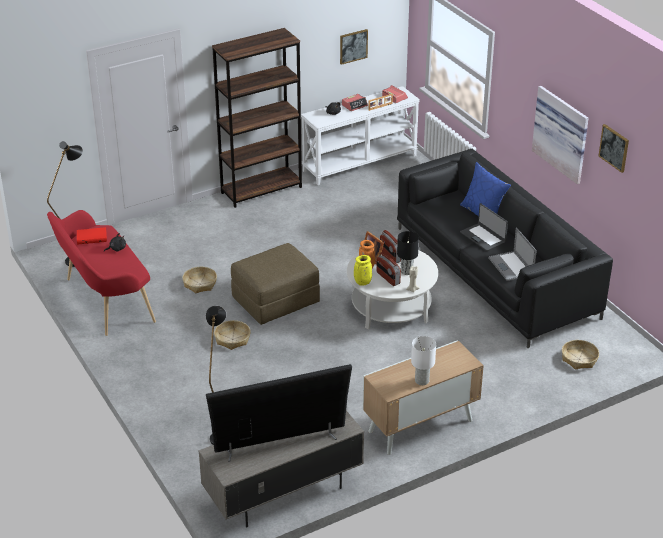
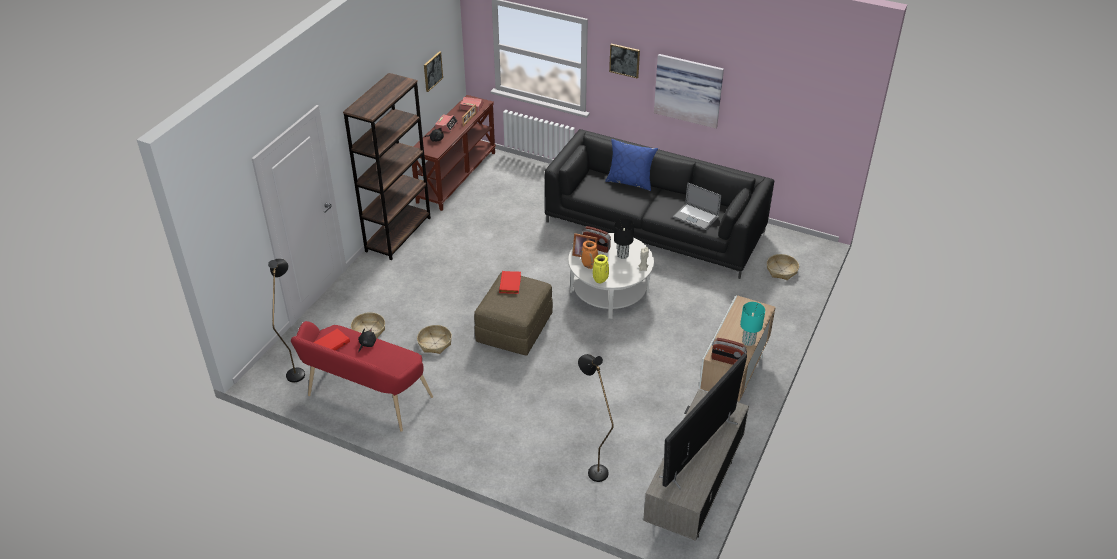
camera: 35 degrees left, 5 degrees up
basket [214,320,251,350] -> basket moved to [351,312,385,338]
white console table [301,86,420,185] -> brown console table [412,95,496,211]
radio [376,252,401,286] -> radio moved to [711,338,747,365]
white table lamp [411,336,436,385] -> turquoise table lamp [740,302,765,346]
laptop [460,203,508,251] -> none
picture [598,124,629,173] -> picture moved to [609,44,640,79]
none -> red book [499,271,521,294]

